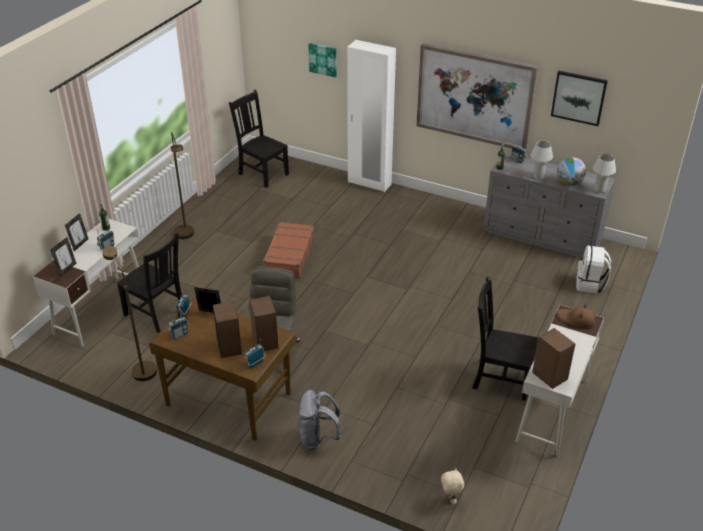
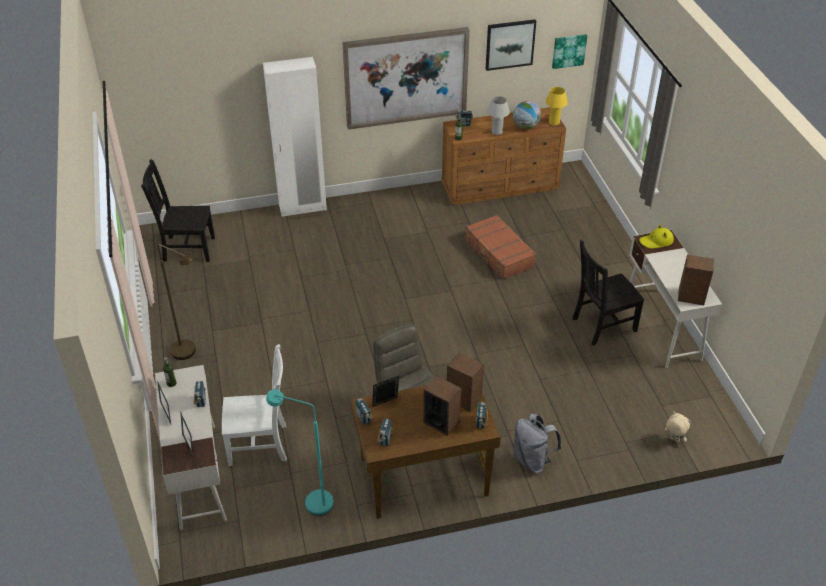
camera: 40 degrees left, 5 degrees up
brown floor lamp [102,246,157,381] -> turquoise floor lamp [266,389,334,516]
black chair [117,233,182,333] -> white chair [222,344,287,466]
brown suitcase [263,222,314,279] -> brown suitcase moved to [465,215,536,280]
picture [308,43,337,77] -> picture moved to [552,34,587,69]
grey dresser [484,153,615,258] -> brown dresser [442,107,566,205]
brown hat [557,304,595,328] -> yellow hat [639,225,674,249]
white backpack [576,245,611,294] -> none
white table lamp [593,154,616,193] -> yellow table lamp [545,87,568,125]

